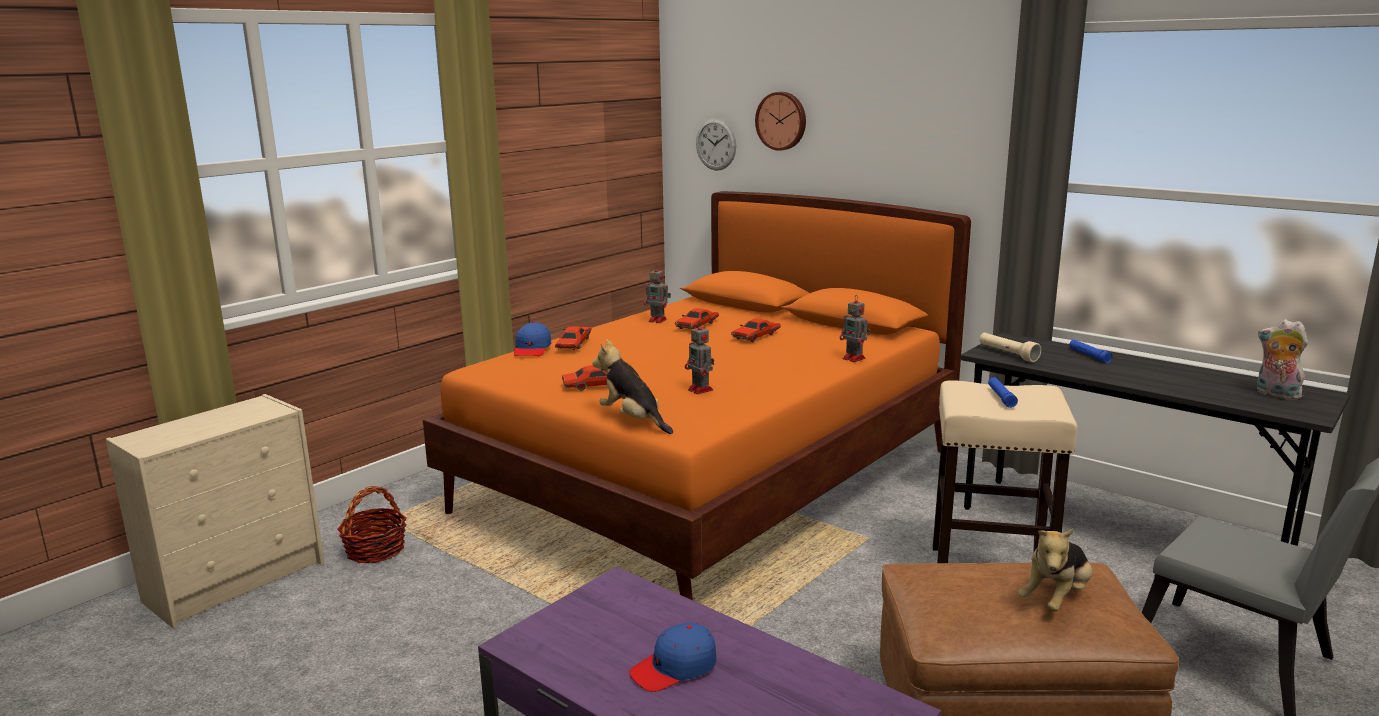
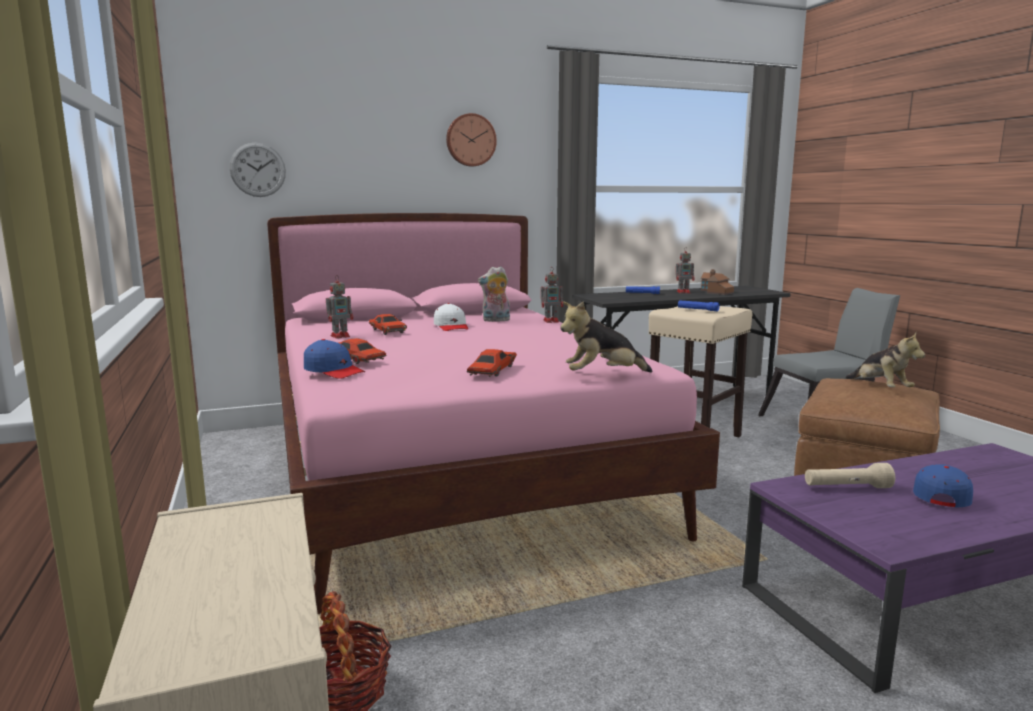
camera: 60 degrees left, 5 degrees down
orange bed [422,191,971,600] -> pink bed [267,213,720,614]
blue cap [629,623,717,692] -> blue cap turned 150 degrees counterclockwise [913,464,973,508]
toy robot [685,322,714,394] -> toy robot moved to [676,247,695,293]
red toy car [731,318,781,342] -> white cap [434,303,468,331]
wall clock [755,92,806,151] -> wall clock moved to [446,113,497,167]
beige flashlight [979,333,1041,362] -> beige flashlight moved to [805,463,895,488]
plush toy [1257,319,1308,400] -> plush toy moved to [478,266,510,322]
none -> toy house [701,269,734,295]

